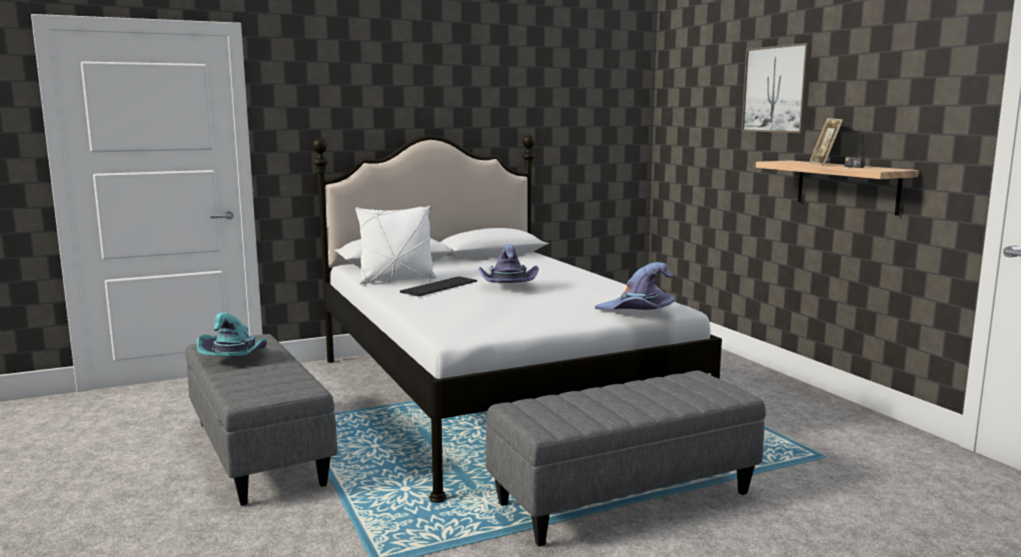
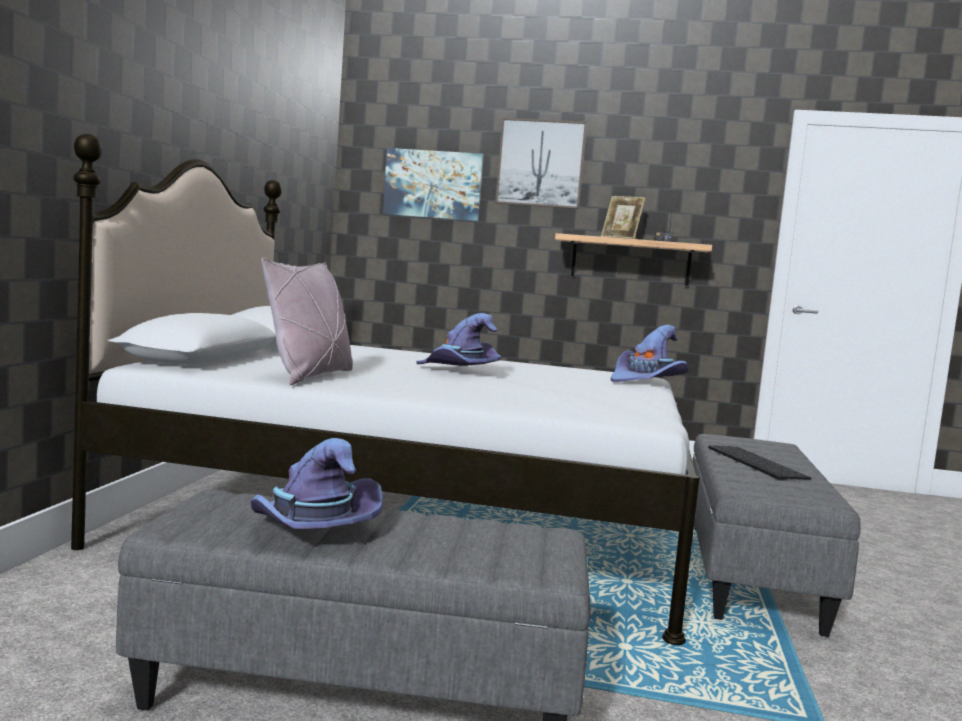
camera: 55 degrees left, 5 degrees down
turquoise hat [197,312,267,356] -> purple hat [251,438,383,529]
white pillow [355,206,437,284] -> purple pillow [261,258,353,385]
keyboard [400,276,477,296] -> keyboard moved to [708,445,811,480]
none -> picture [383,148,484,221]

